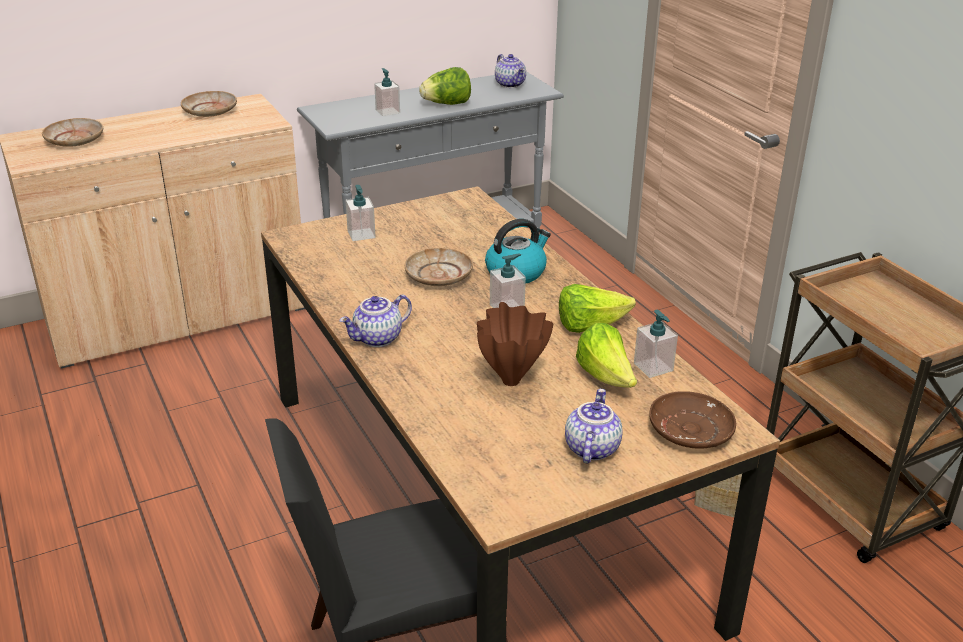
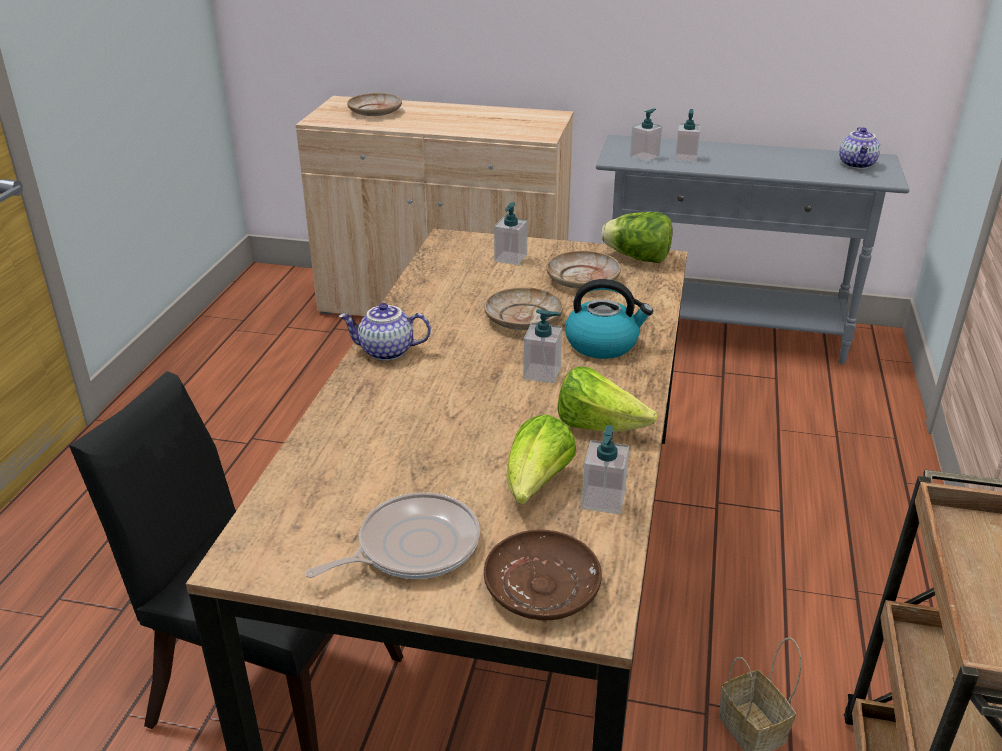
camera: 40 degrees right, 0 degrees up
beige plate [181,91,237,117] -> beige plate moved to [546,251,621,289]
lettuce [419,67,471,105] -> lettuce moved to [601,212,673,263]
brown vase [477,302,553,386] -> none
teapot [565,389,623,463] -> frying pan [305,492,480,579]
none -> soap dispenser [630,109,662,162]

